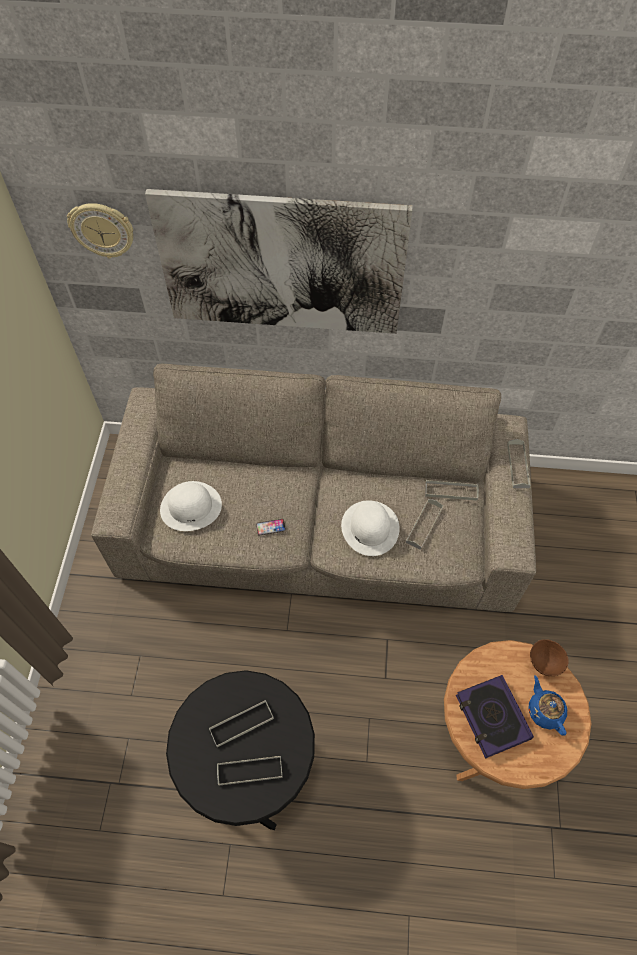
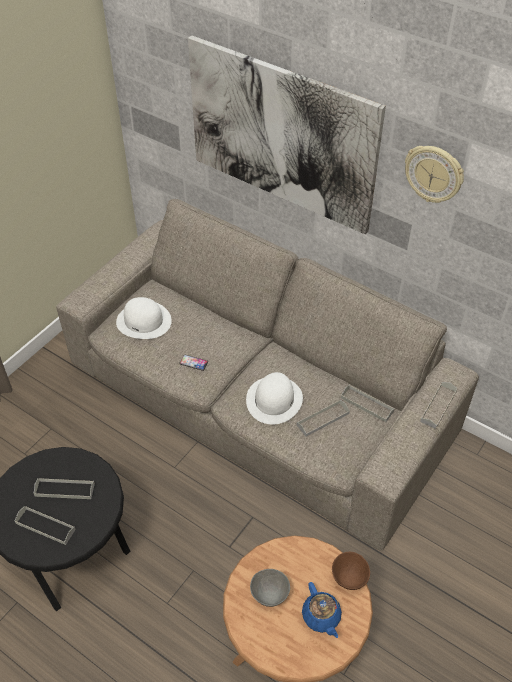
camera: 30 degrees right, 10 degrees down
wall clock [67,203,133,258] -> wall clock moved to [405,146,464,203]
book [456,675,534,759] -> grey bowl [250,569,290,607]
blue teapot [528,675,567,736] -> blue teapot turned 150 degrees clockwise [302,582,342,638]

